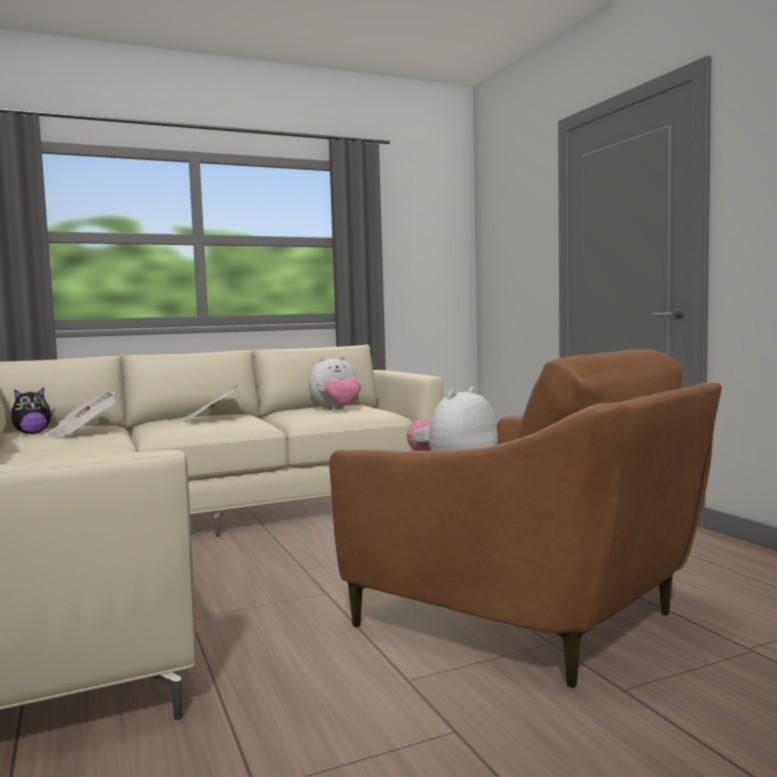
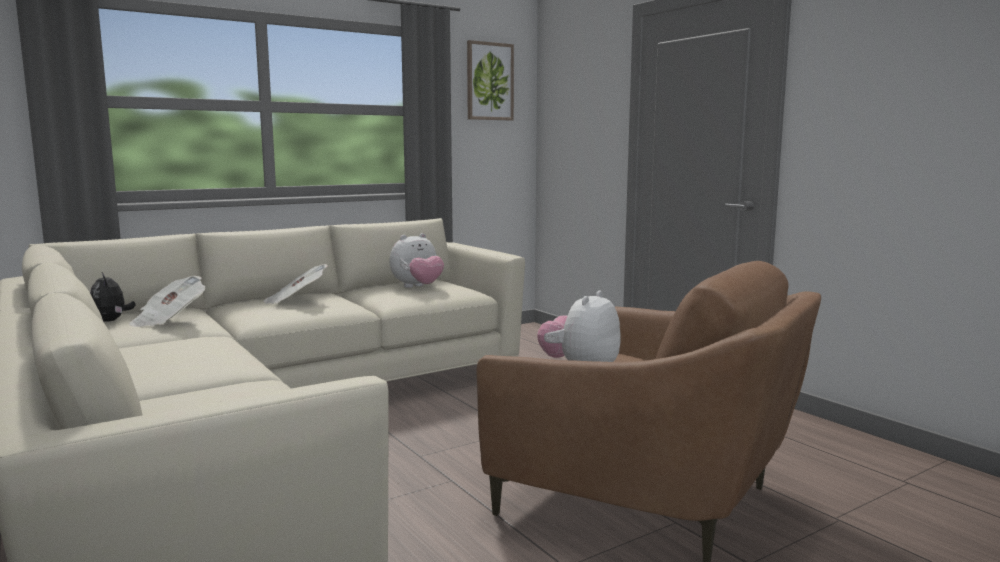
camera: 10 degrees left, 5 degrees up
plush toy [11,388,52,434] -> plush toy turned 105 degrees clockwise [90,273,136,322]
none -> picture [467,40,514,120]

